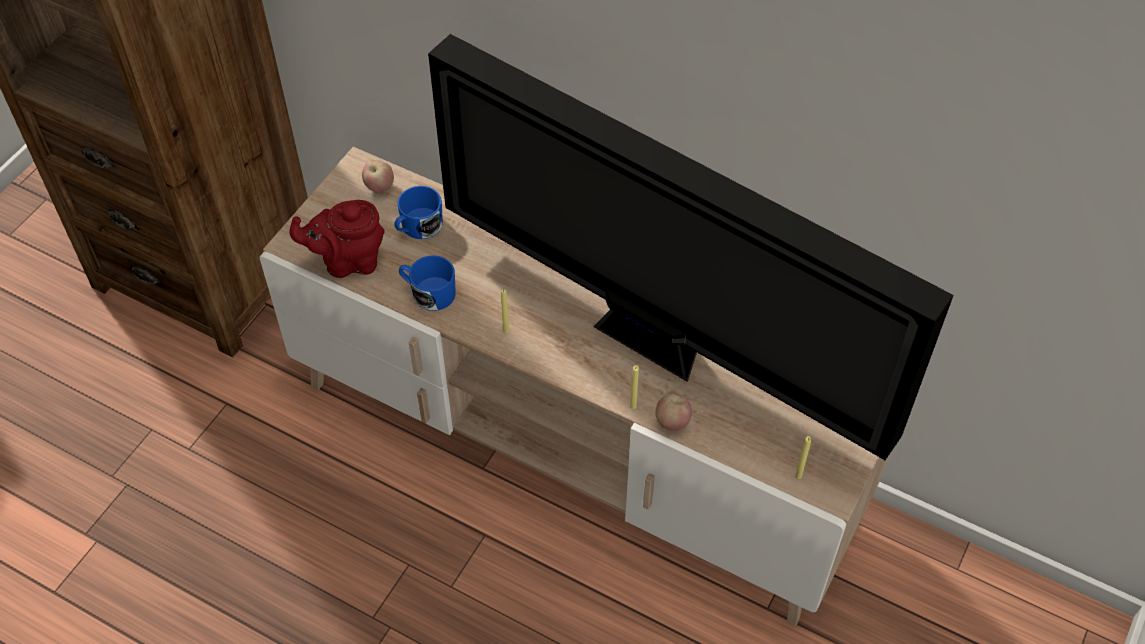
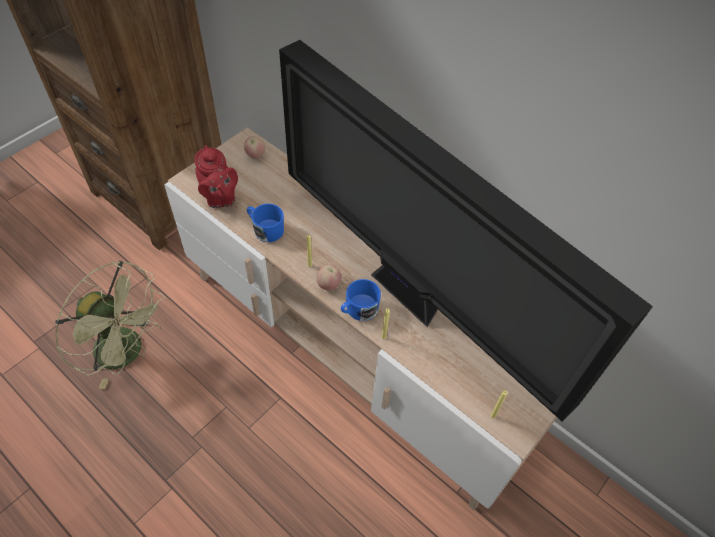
camera: 10 degrees right, 0 degrees up
red teapot [290,200,384,278] -> red teapot turned 120 degrees counterclockwise [195,145,238,208]
blue mug [394,186,443,239] -> blue mug moved to [341,279,381,321]
apple [656,393,692,431] -> apple moved to [317,265,341,291]
none -> green fan [55,261,166,389]

